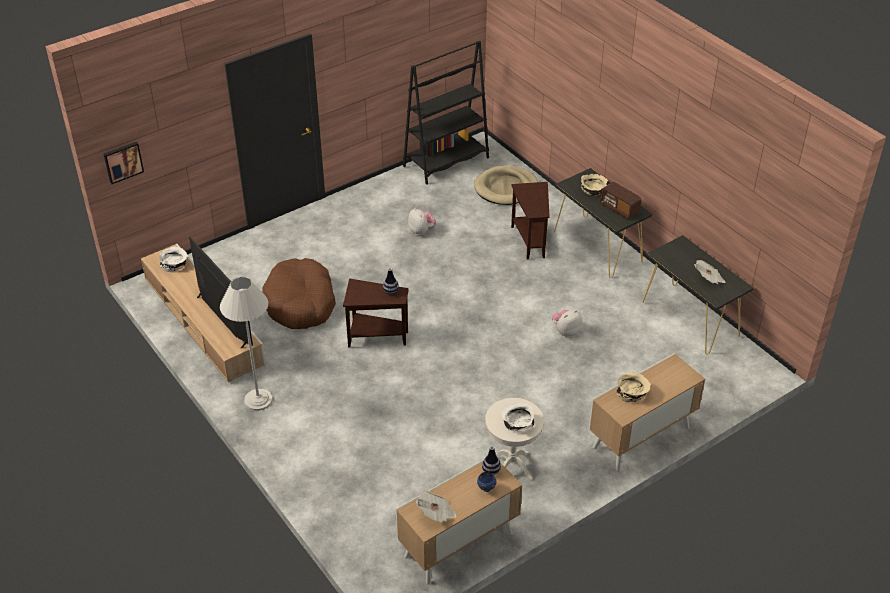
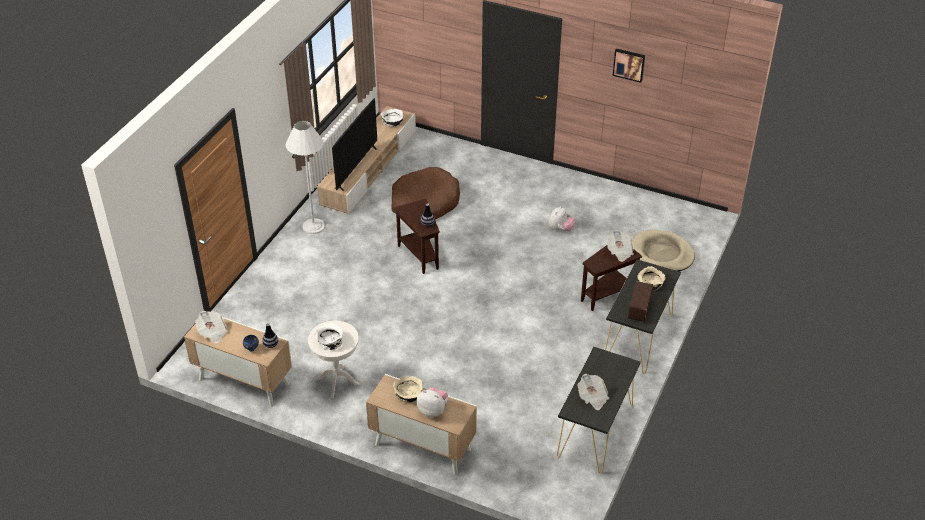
camera: 60 degrees right, 0 degrees up
picture [104,142,144,184] -> picture moved to [613,49,645,83]
black bookcase [403,41,489,185] -> none
plush toy [552,309,583,337] -> plush toy moved to [417,387,448,417]
none -> newspaper [607,230,634,262]

